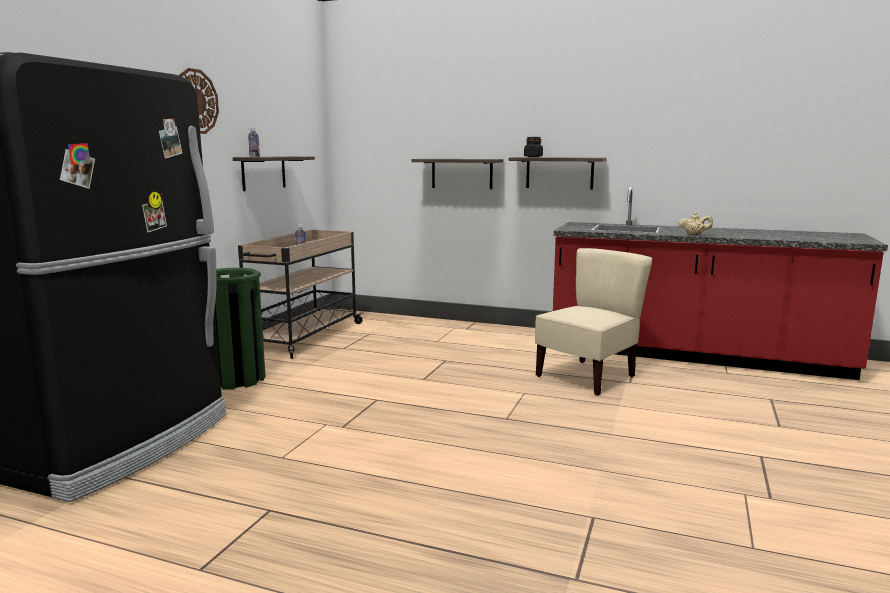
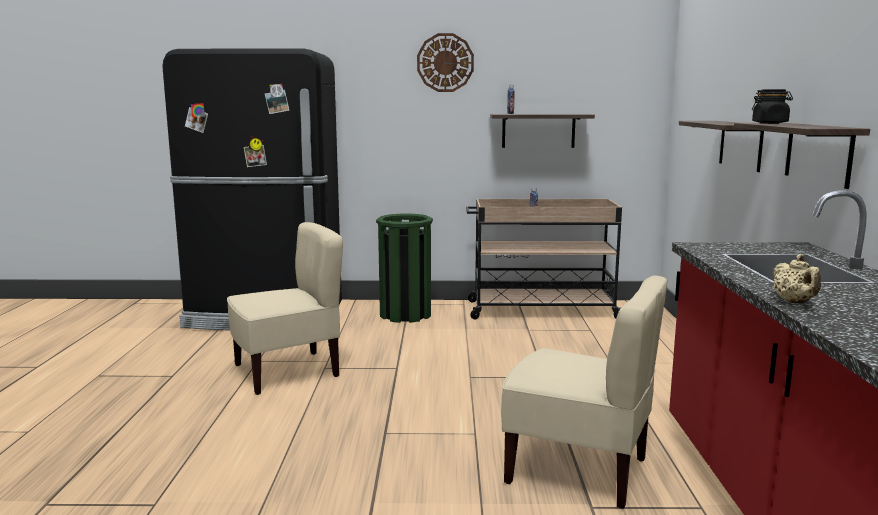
camera: 70 degrees right, 0 degrees up
none -> beige chair [227,222,343,395]

